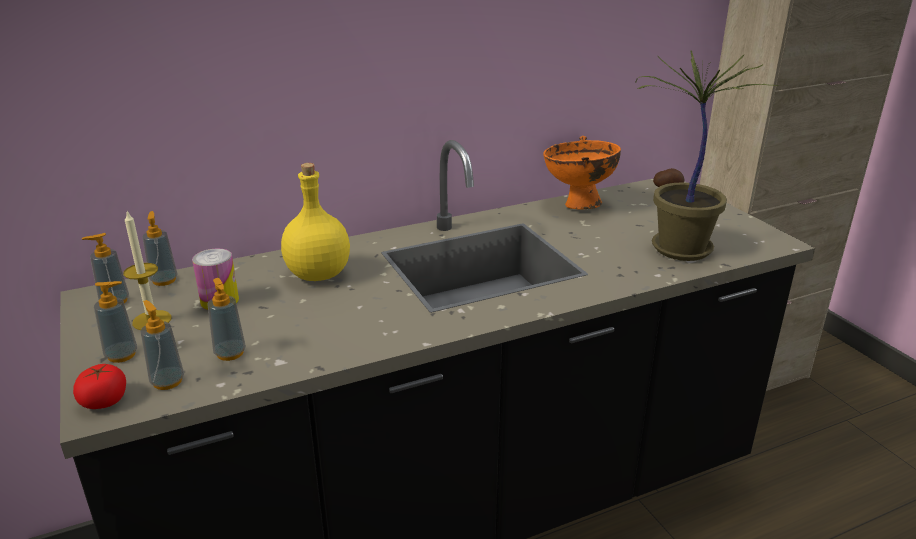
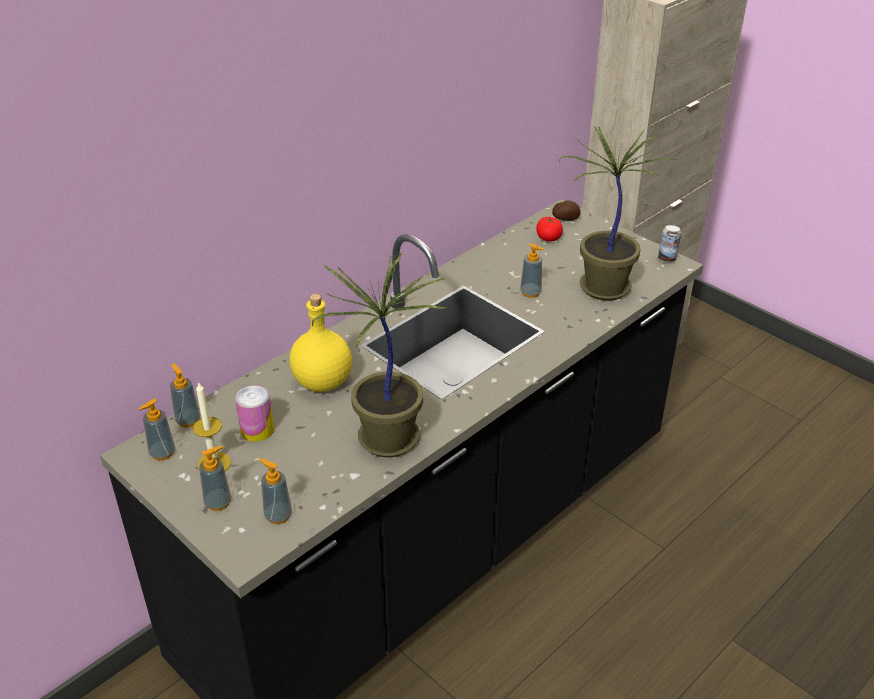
camera: 20 degrees left, 10 degrees up
tomato [73,364,126,409] -> tomato moved to [536,217,563,242]
soap dispenser [207,278,246,361] -> soap dispenser moved to [520,243,544,298]
orange bowl [543,136,621,210] -> none
none -> potted plant [312,253,446,457]
none -> can [658,225,681,263]

